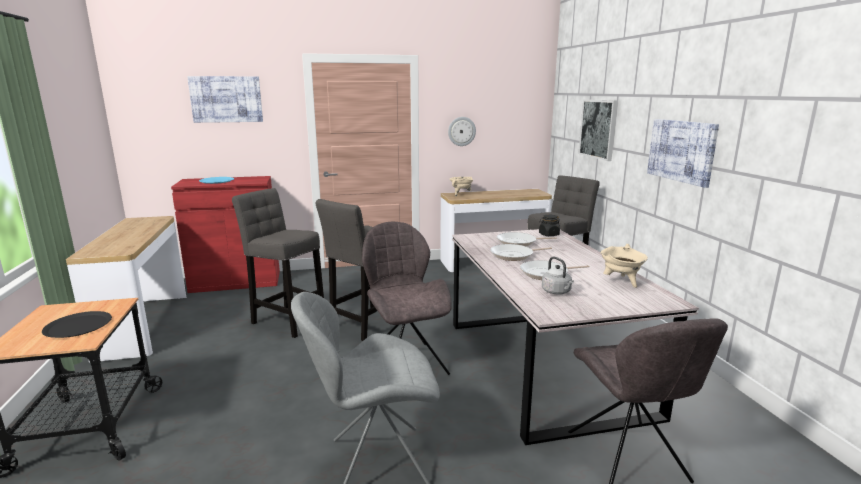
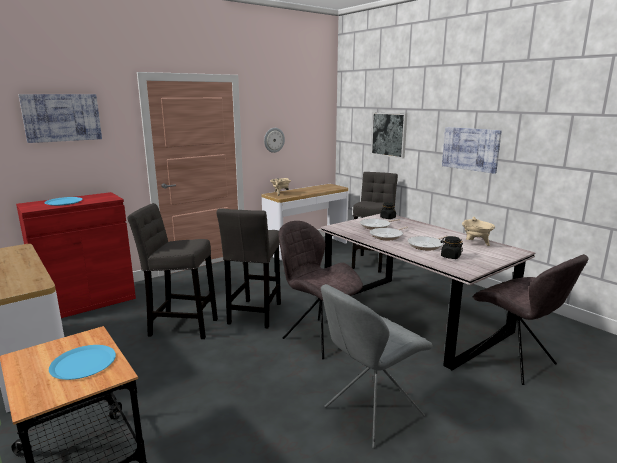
camera: 25 degrees left, 0 degrees up
black plate [42,311,112,338] -> blue plate [49,345,116,380]
grey kettle [542,256,574,295] -> black jar [441,236,463,259]

